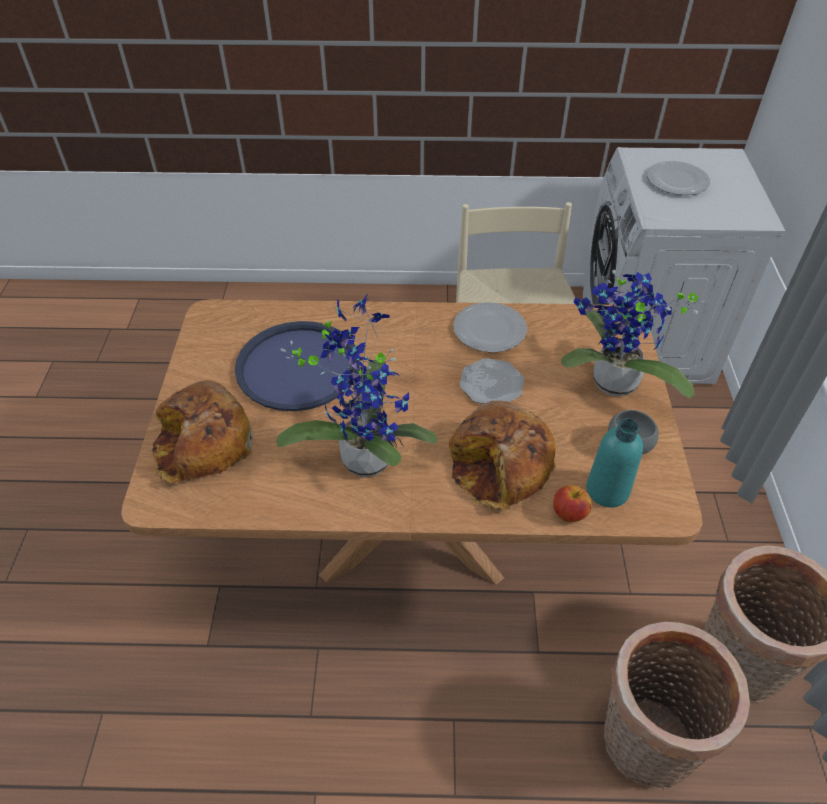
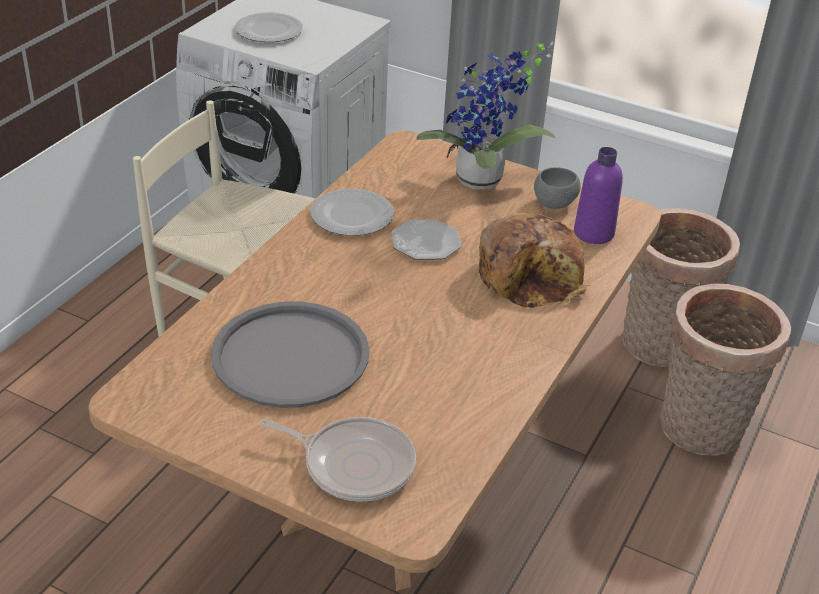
camera: 65 degrees left, 10 degrees down
bread [152,380,253,485] -> frying pan [260,417,416,502]
blue tray [235,321,359,411] -> grey tray [211,301,370,408]
potted plant [277,294,437,477] -> none
apple [553,485,592,522] -> none
turquoise bottle [586,418,643,508] -> purple bottle [574,147,623,244]

